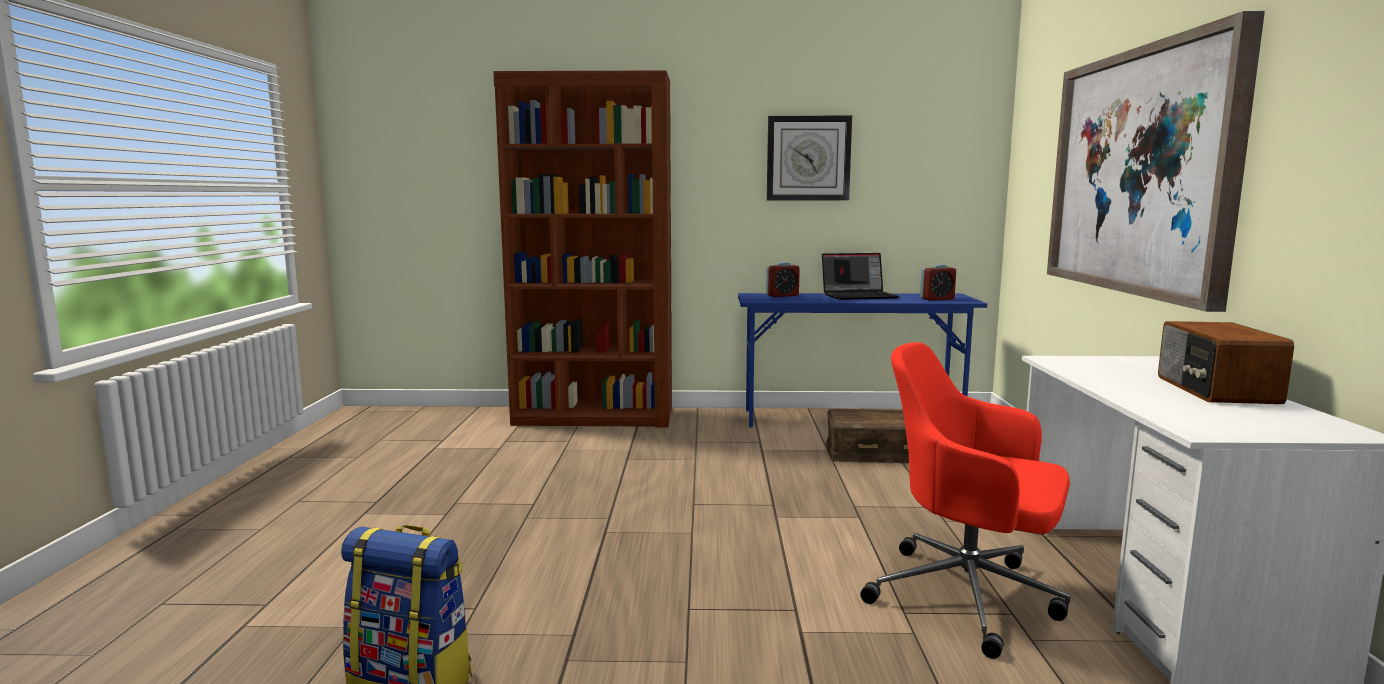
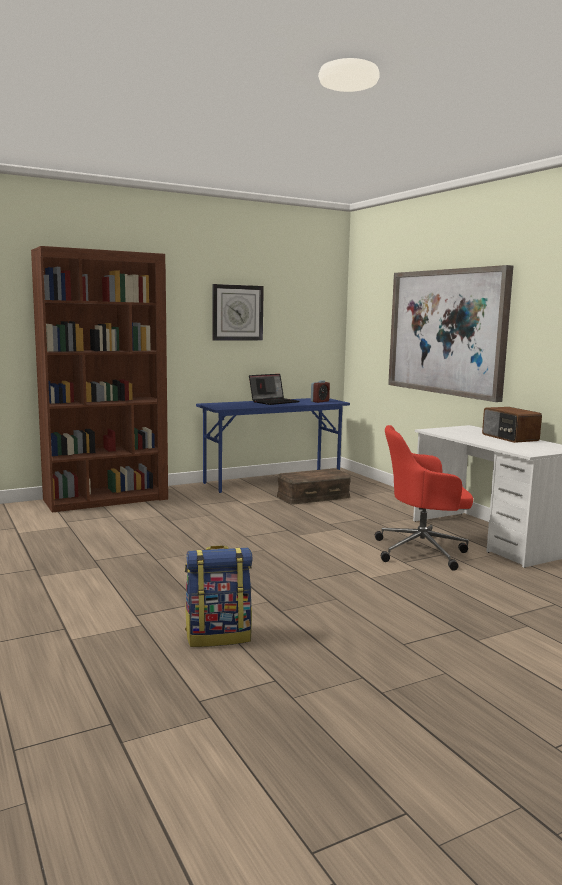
camera: 30 degrees left, 0 degrees up
alarm clock [766,262,800,297] -> none

